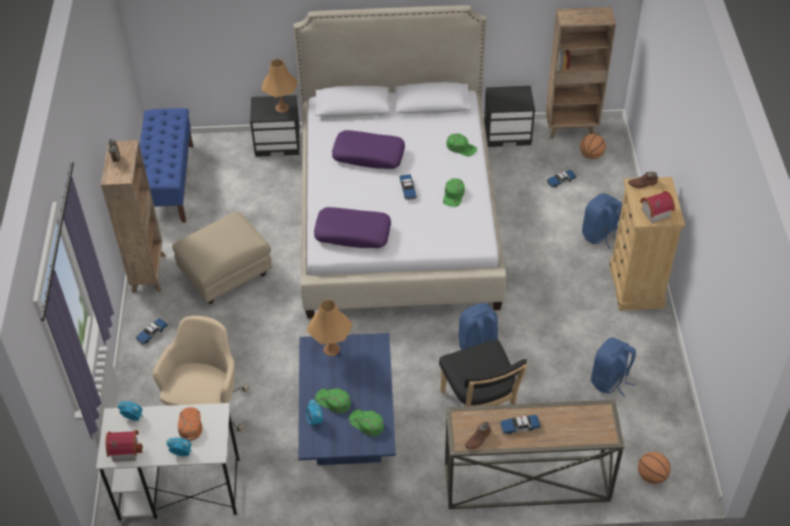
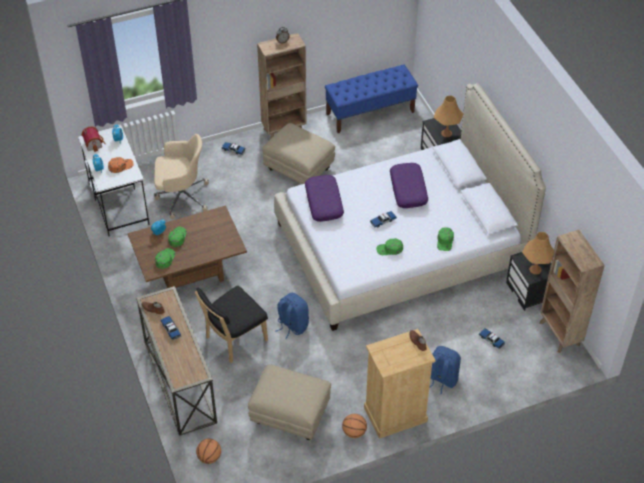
camera: 70 degrees right, 0 degrees up
blue coffee table [298,333,396,465] -> brown coffee table [128,205,247,288]
orange table lamp [307,300,352,356] -> orange table lamp moved to [522,232,554,275]
basketball [580,134,606,159] -> basketball moved to [342,414,367,438]
blue backpack [591,338,636,398] -> beige ottoman [248,364,331,440]
toy house [640,191,675,223] -> none

